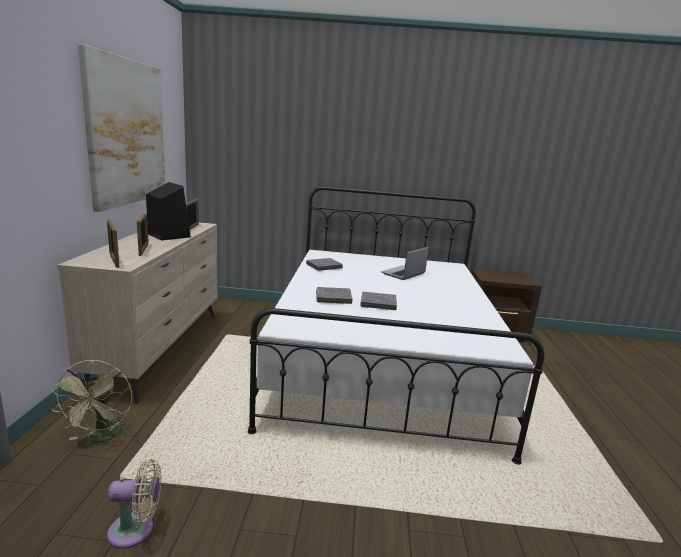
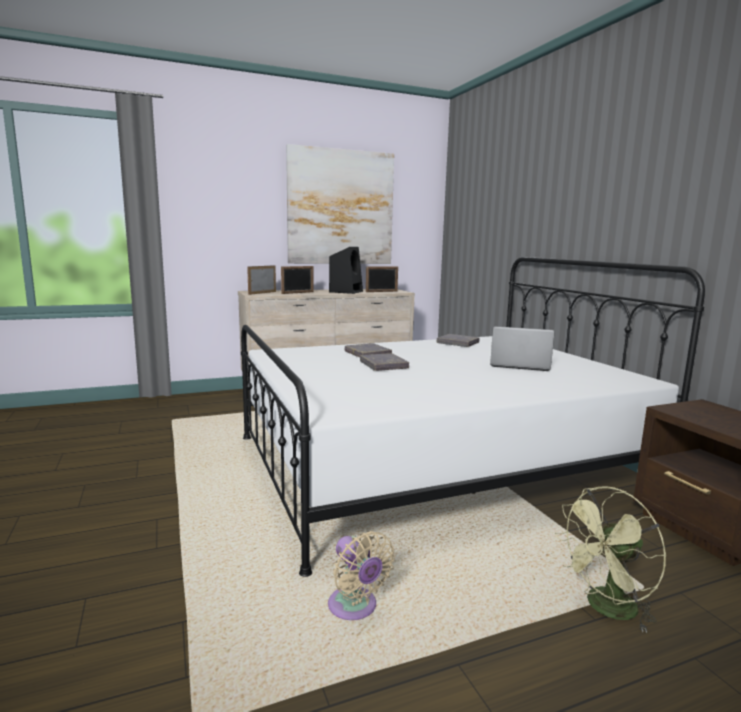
camera: 65 degrees right, 5 degrees down
green fan [51,360,133,443] -> green fan moved to [555,486,666,633]
beige fan [107,459,161,549] -> beige fan moved to [328,531,395,620]

